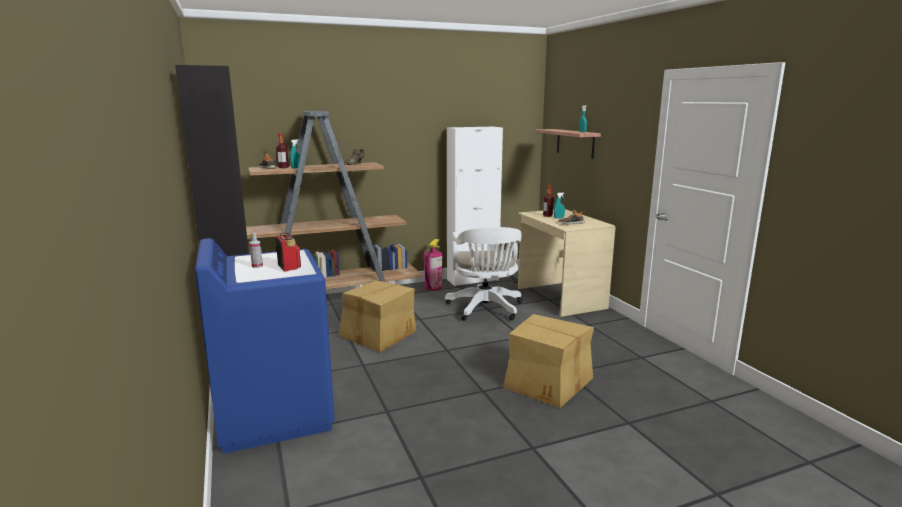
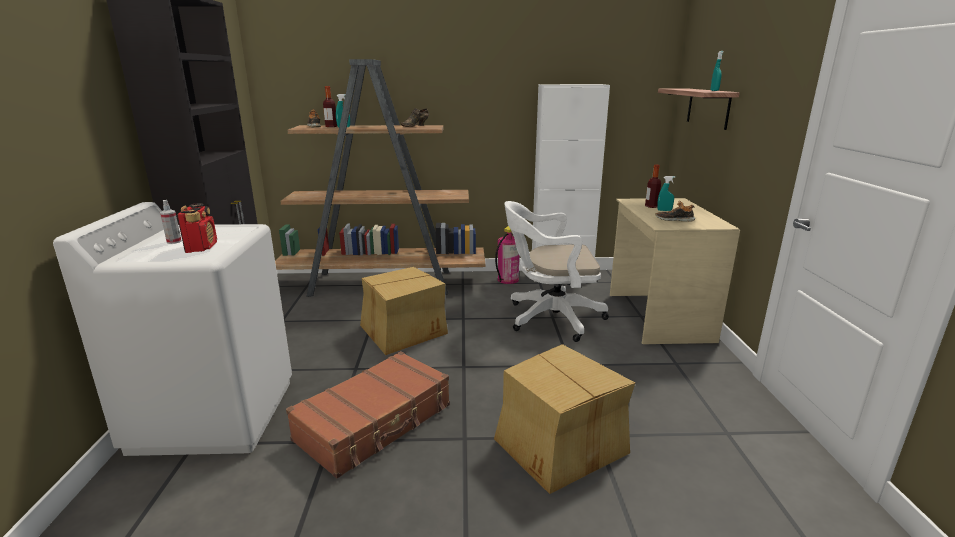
camera: 20 degrees right, 5 degrees up
blue washing machine [194,238,335,454] -> white washing machine [53,202,292,456]
white office chair [445,227,522,321] -> white office chair turned 75 degrees clockwise [504,201,609,342]
none -> brown suitcase [286,351,450,479]

